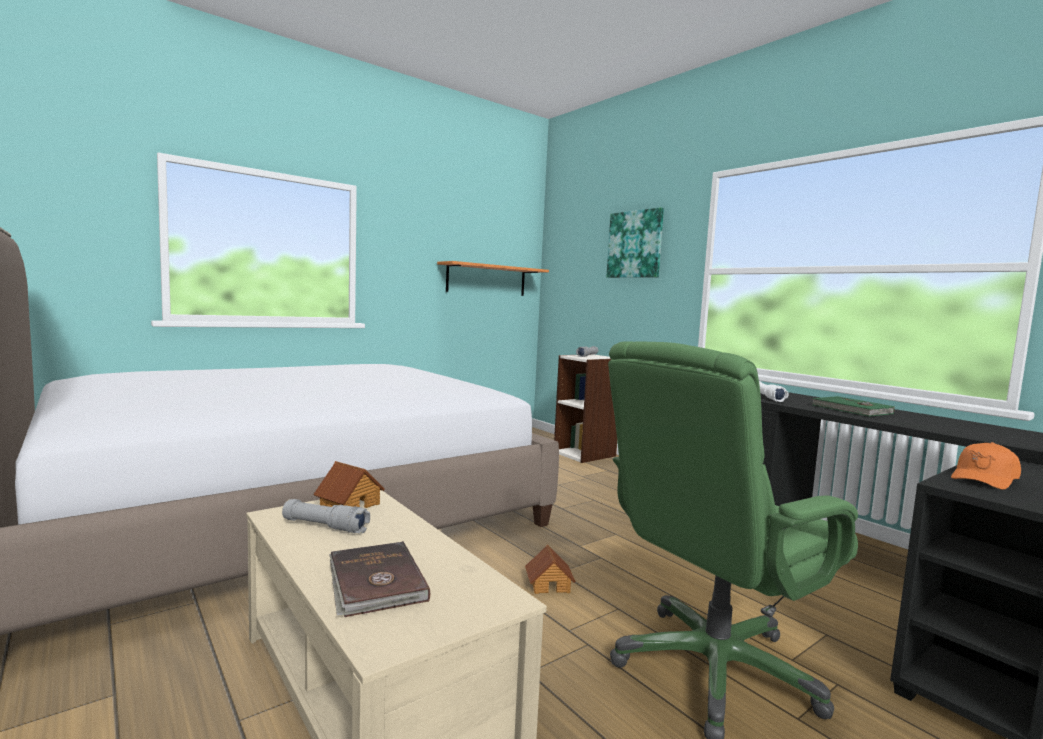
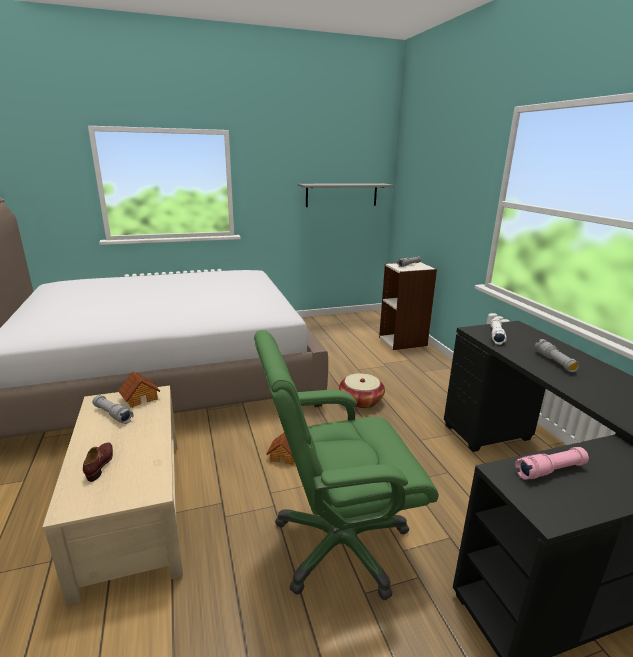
camera: 20 degrees right, 15 degrees up
brown book [329,541,430,617] -> brown shoe [83,443,113,482]
orange shelf [437,261,549,296] -> grey shelf [298,183,394,207]
picture [606,207,664,278] -> none
green book [812,396,895,417] -> grey flashlight [535,339,579,372]
orange cap [951,442,1021,489] -> pink flashlight [515,447,589,480]
none -> basket [339,373,385,409]

